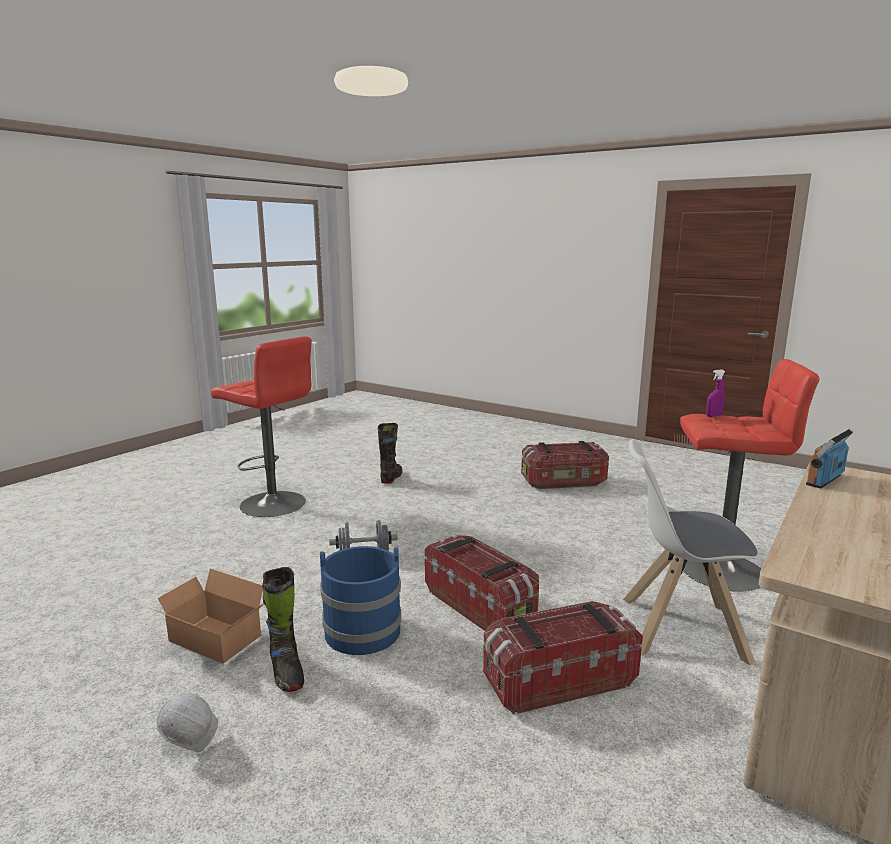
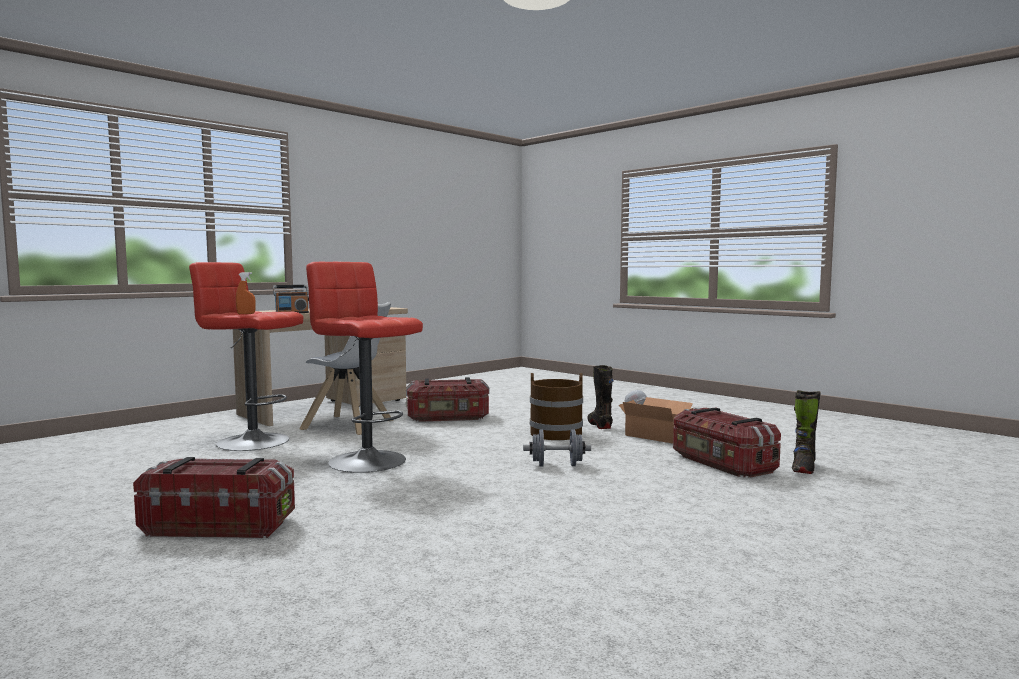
camera: 170 degrees left, 10 degrees down
red stool [211,336,312,517] -> red stool moved to [306,262,423,473]
blue bucket [320,546,401,655] -> brown bucket [530,373,583,440]
black boot [378,423,402,484] -> black boot moved to [792,390,821,474]
storage box [425,535,539,631] -> storage box moved to [673,407,781,478]
purple spray bottle [706,370,725,417] -> orange spray bottle [236,272,256,314]

